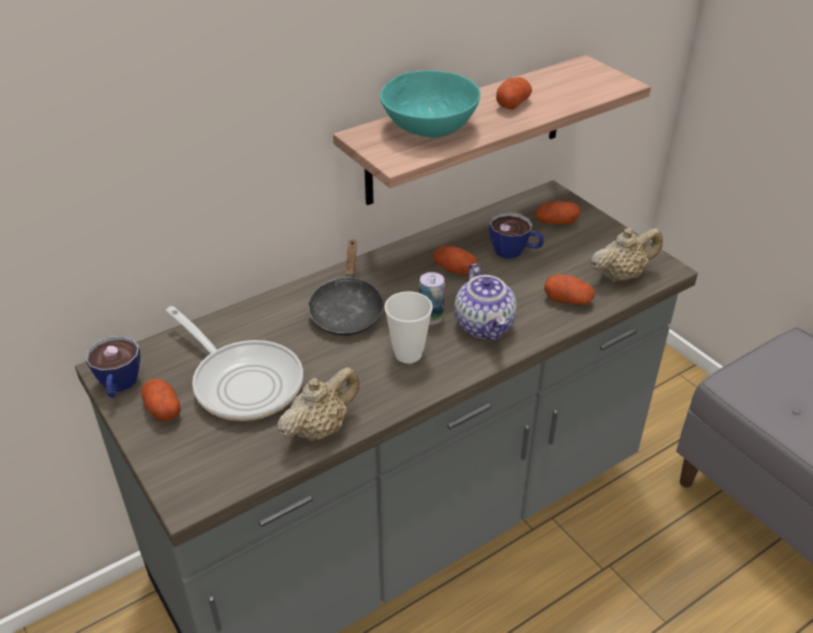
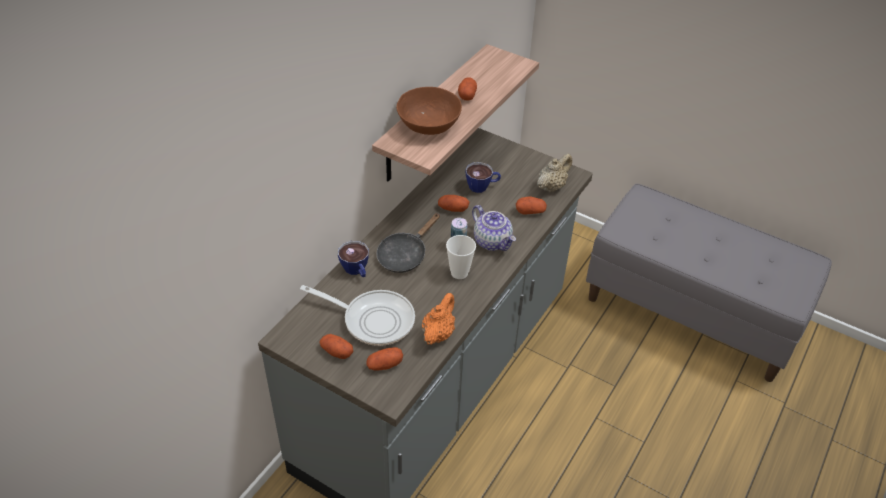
camera: 25 degrees left, 5 degrees up
cup [85,336,140,398] -> cup moved to [338,241,369,277]
beige teapot [277,367,360,442] -> orange teapot [422,293,455,345]
black frying pan [307,239,385,336] -> black frying pan turned 60 degrees clockwise [377,213,440,273]
turquoise bowl [380,70,481,138] -> brown bowl [396,87,462,135]
potato [535,201,580,224] -> potato moved to [366,347,403,371]

